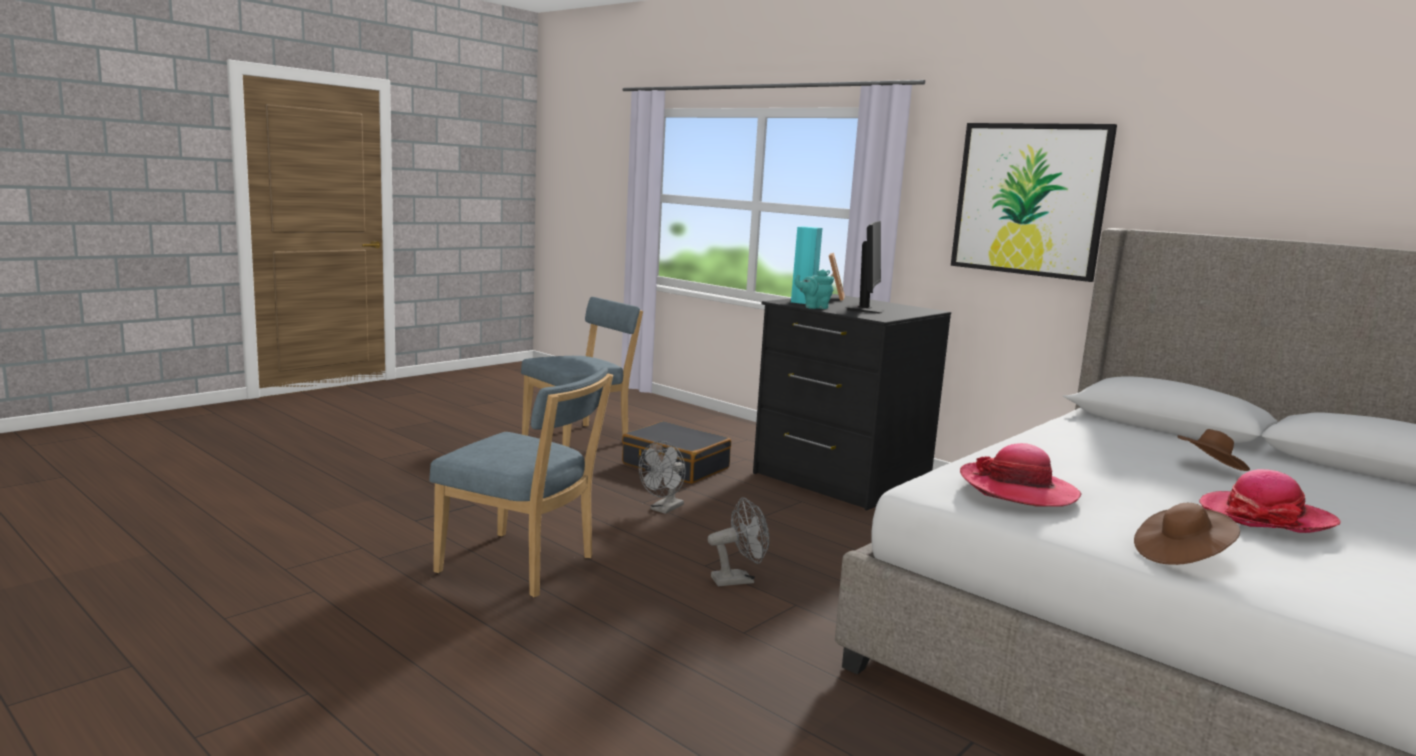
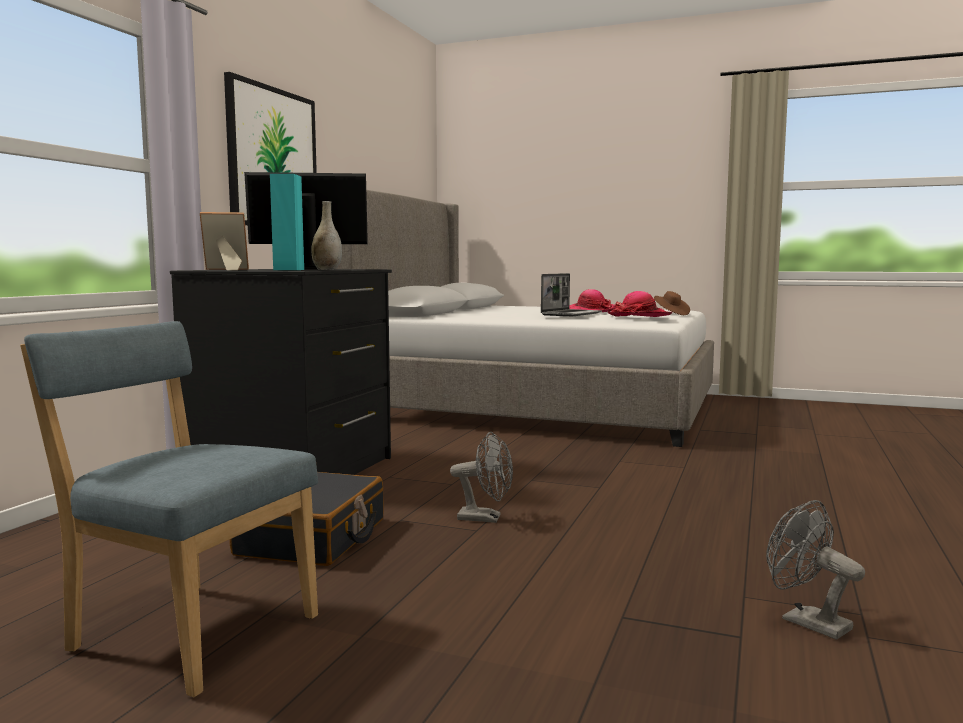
camera: 110 degrees left, 5 degrees down
blue chair [429,367,613,597] -> none
grey fan [708,497,769,586] -> grey fan moved to [766,500,865,639]
turquoise teapot [795,270,834,309] -> grey vase [311,201,342,270]
brown hat [1177,429,1250,471] -> none
none -> laptop [541,273,602,316]

